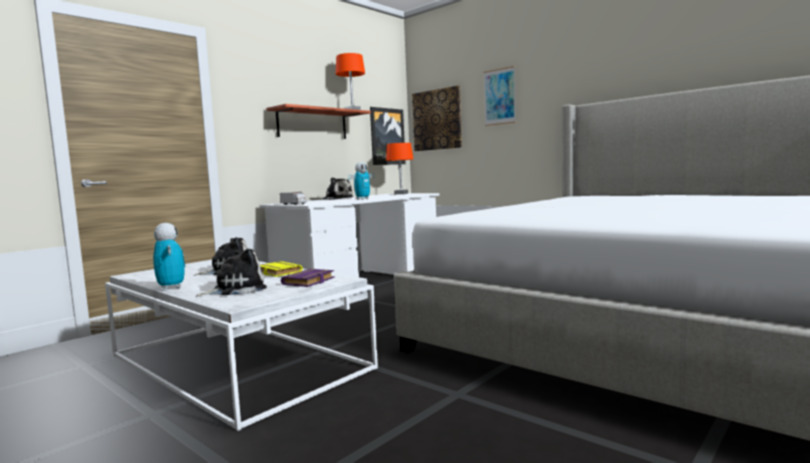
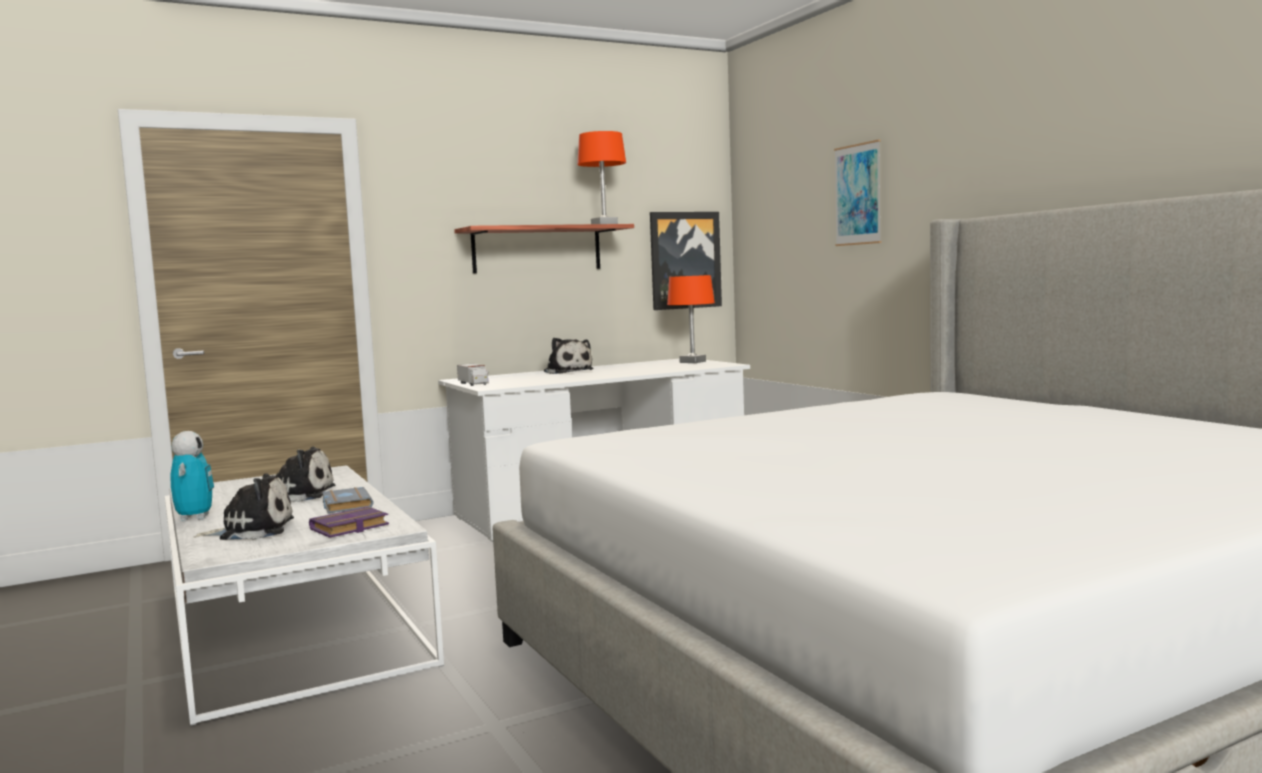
camera: 20 degrees right, 0 degrees up
yellow book [260,261,303,277] -> grey book [322,487,374,513]
toy robot [348,162,375,200] -> none
picture [412,86,462,151] -> none

